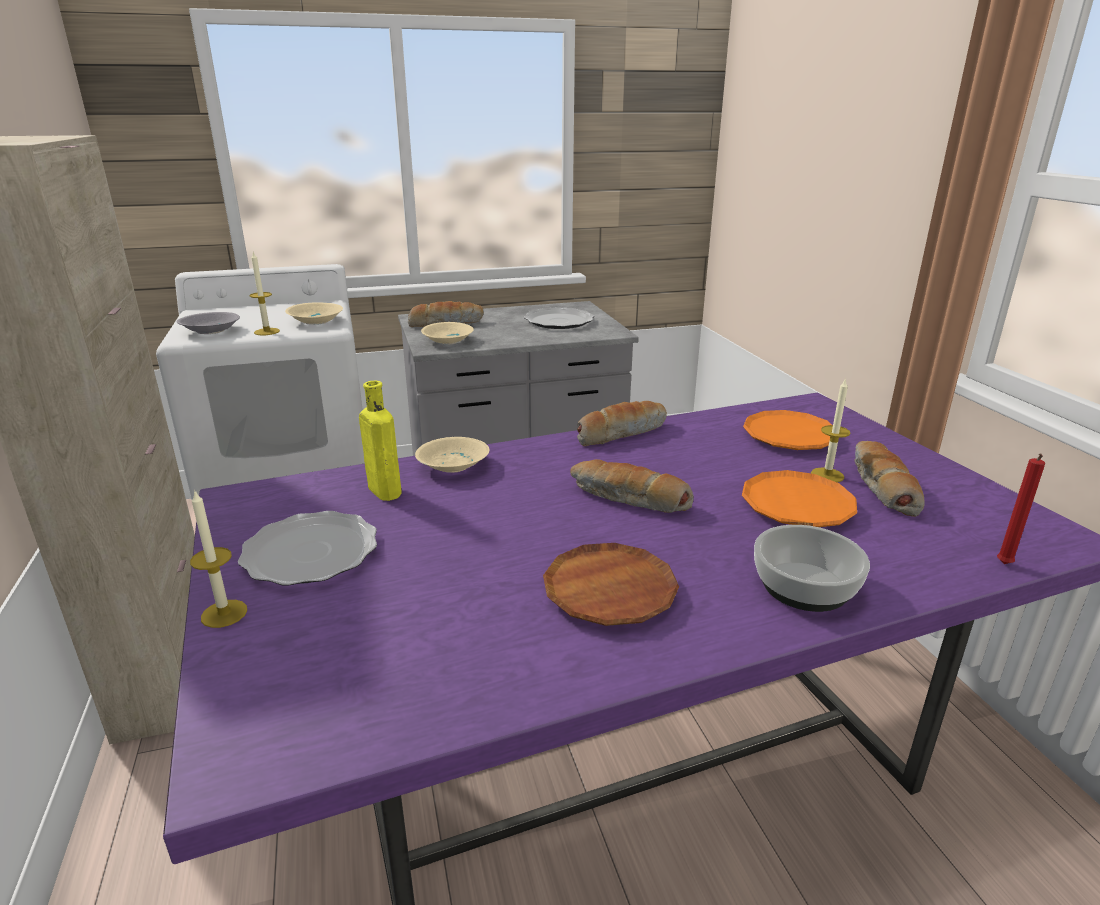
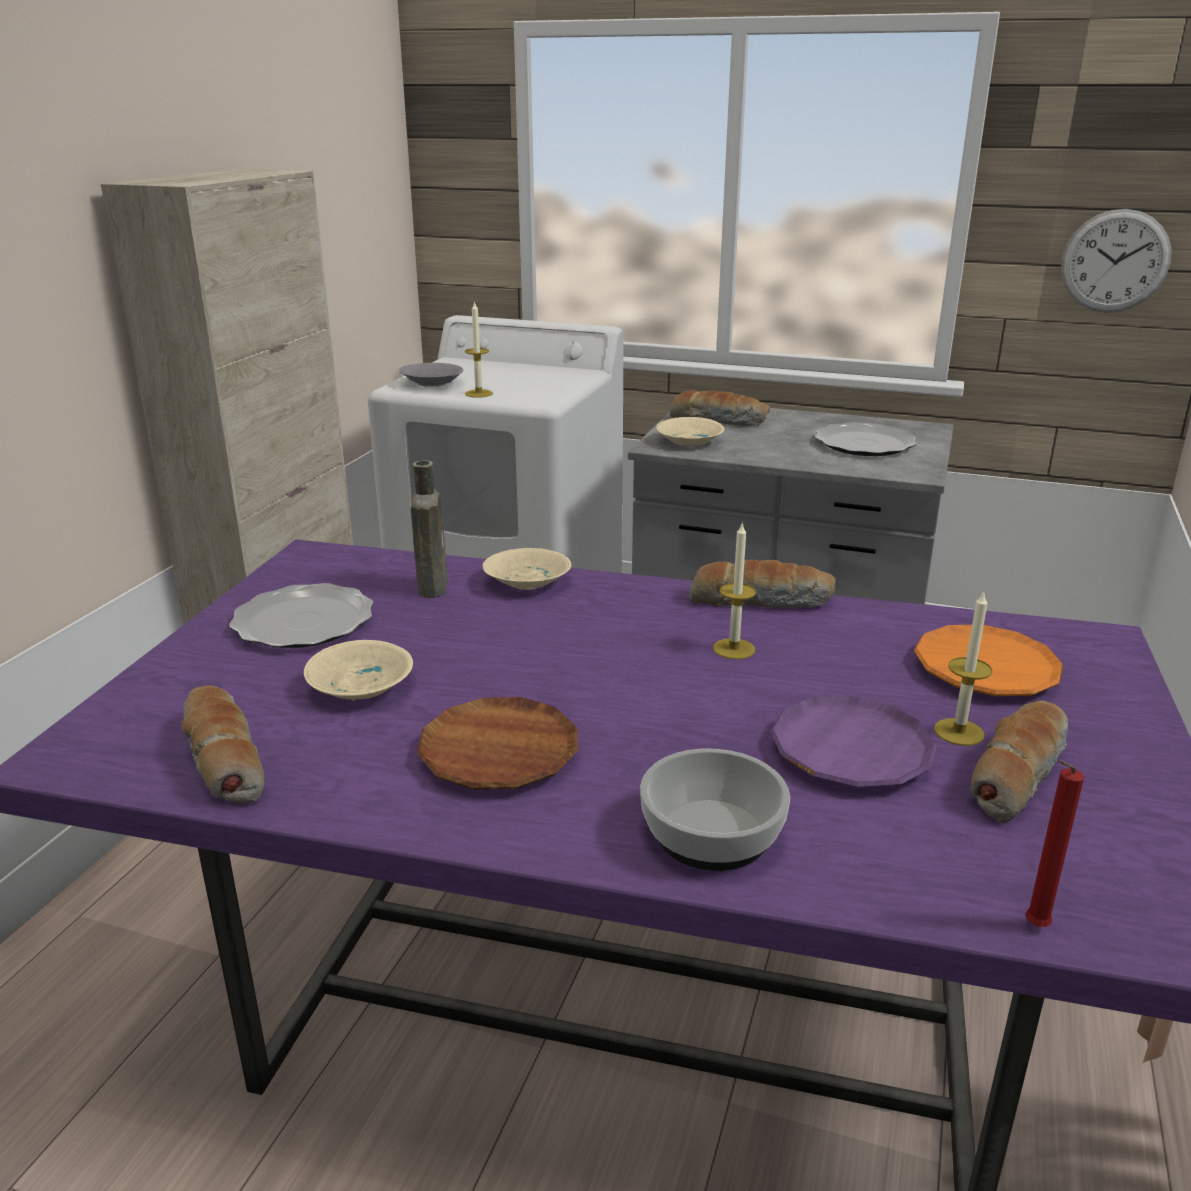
camera: 35 degrees right, 0 degrees up
candle [190,489,247,628] -> candle moved to [713,524,756,659]
beige bowl [285,302,343,325] -> beige bowl moved to [304,640,413,701]
yellow bottle [359,381,402,501] -> brown bottle [411,460,448,598]
bread [570,459,694,513] -> bread moved to [181,685,264,803]
orange plate [742,470,857,527] -> purple plate [771,695,937,788]
none -> wall clock [1061,209,1172,312]

